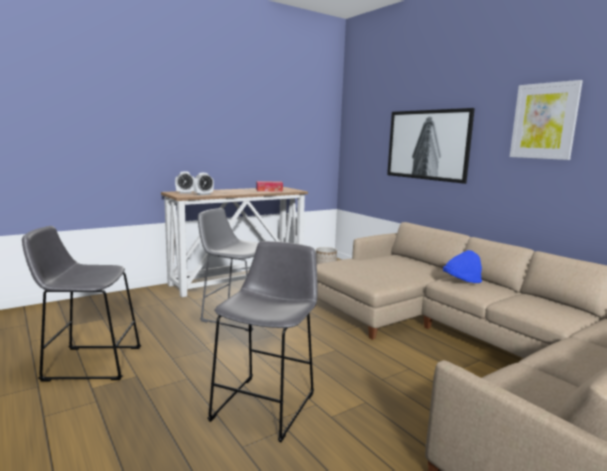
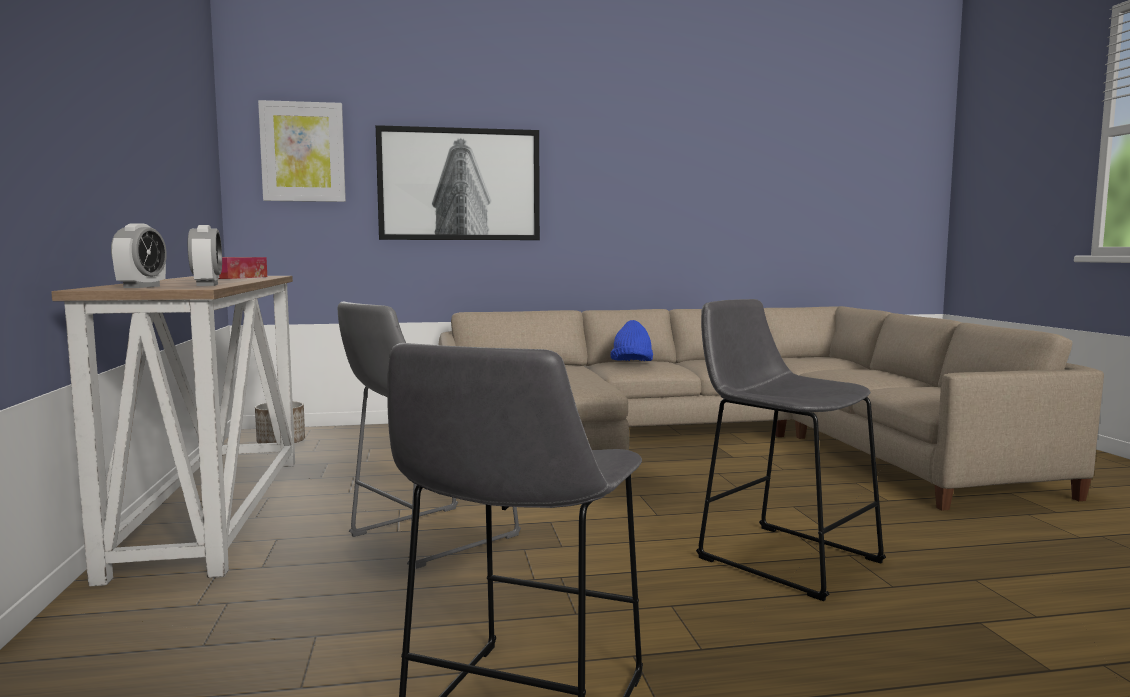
camera: 65 degrees left, 5 degrees down
picture [510,80,583,160] -> picture moved to [258,100,346,202]

